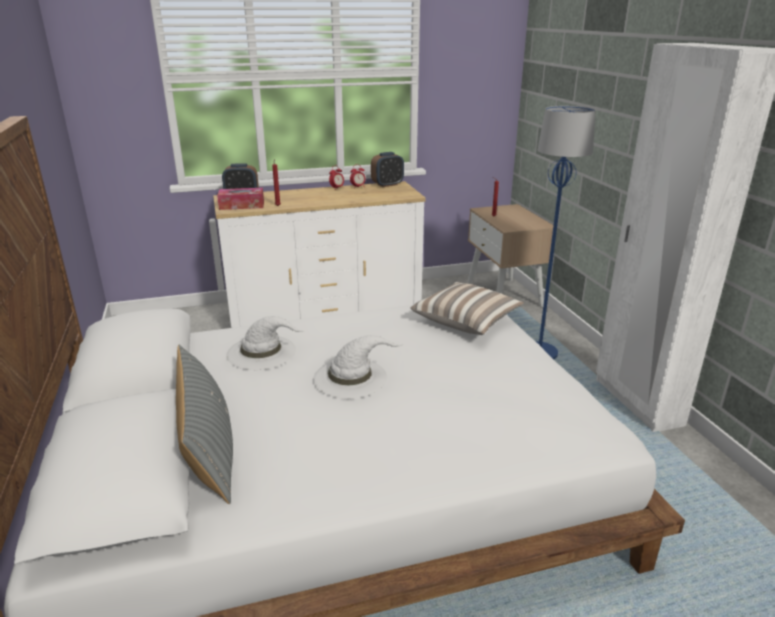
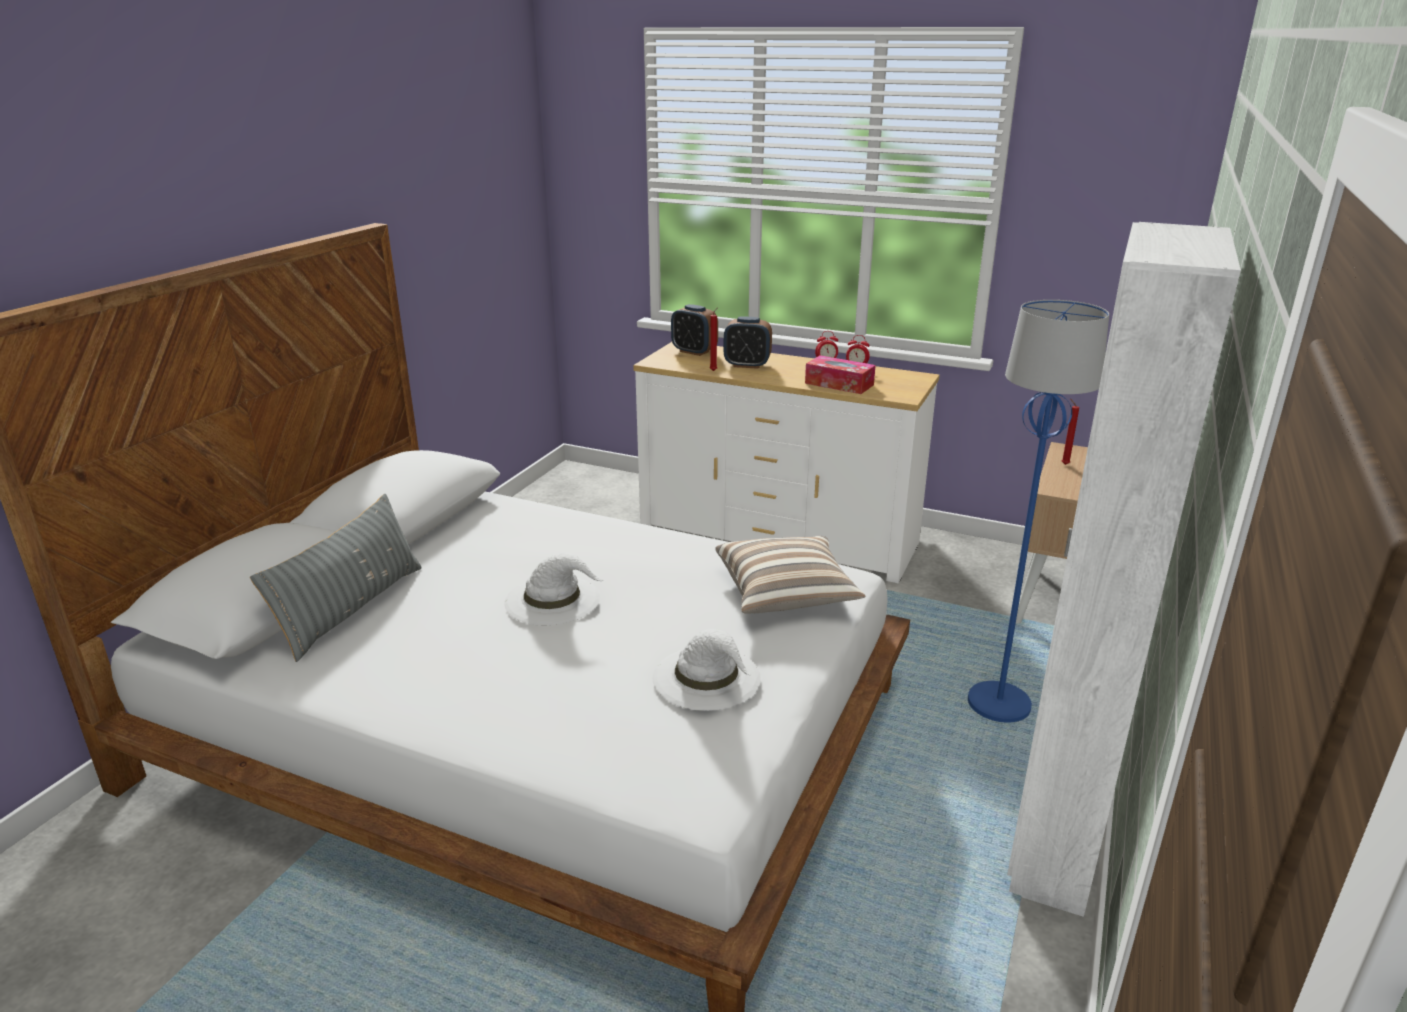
camera: 40 degrees right, 0 degrees up
tissue box [217,188,264,210] -> tissue box moved to [805,355,876,394]
white hat [226,316,304,370] -> white hat moved to [653,629,761,711]
alarm clock [371,152,404,187] -> alarm clock moved to [724,317,772,369]

